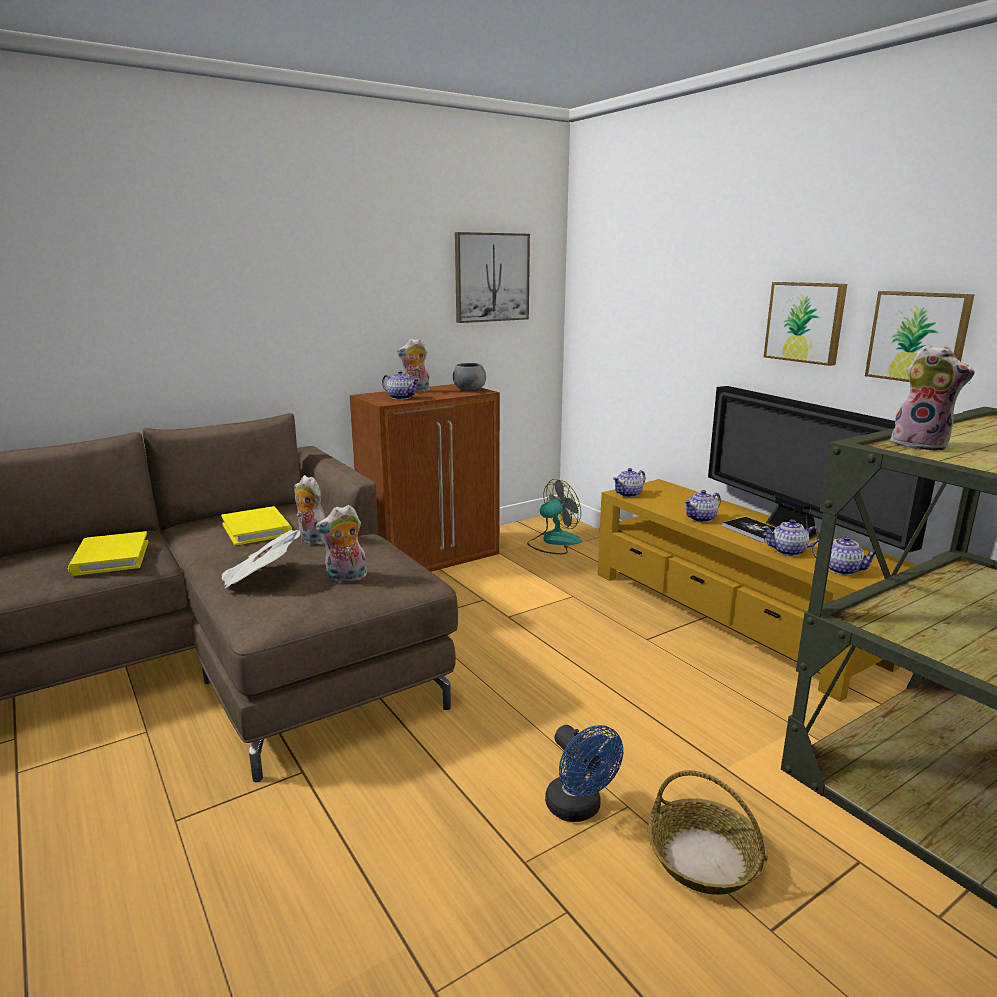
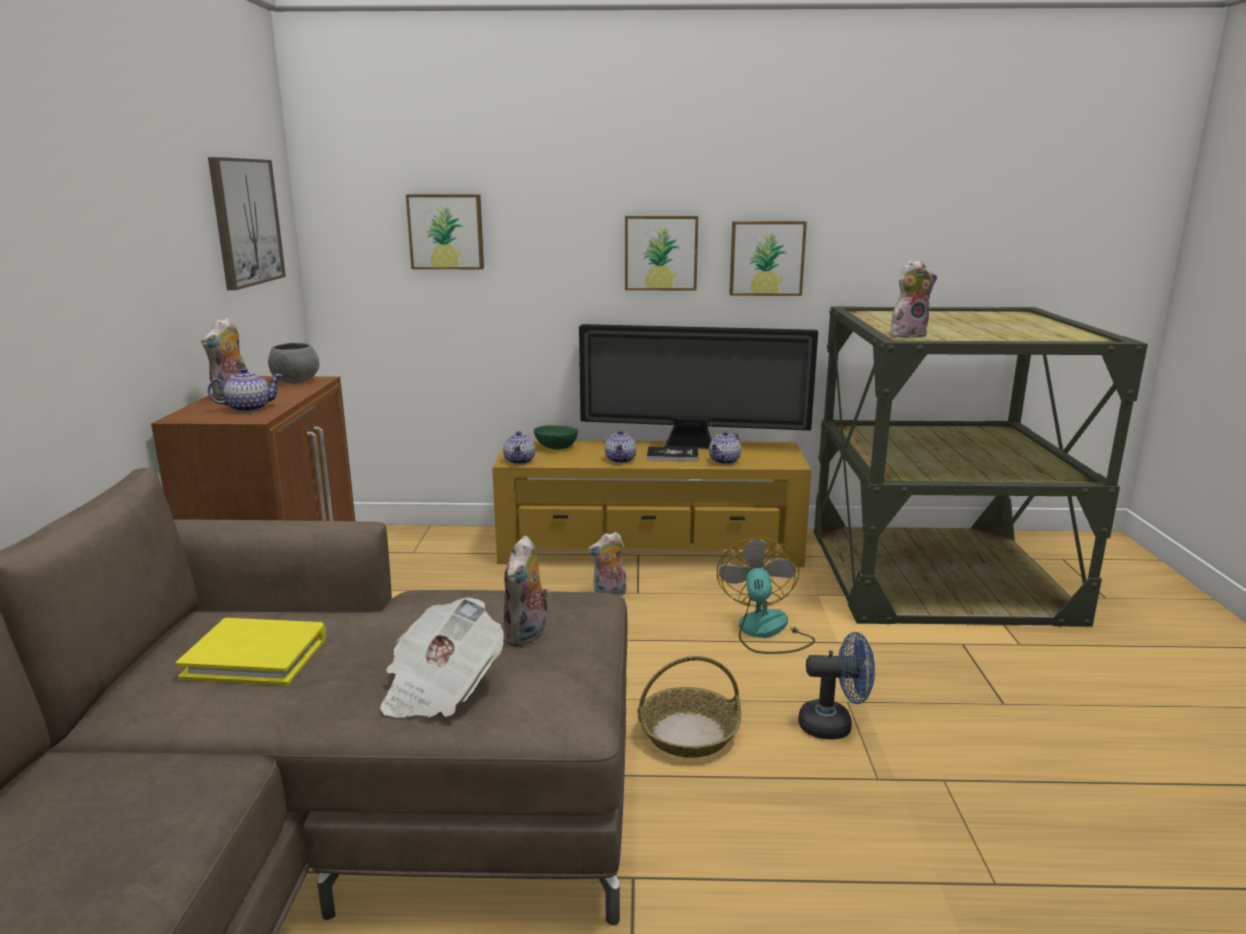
camera: 55 degrees left, 0 degrees up
yellow book [68,531,148,576] -> none
plush toy [294,475,326,546] -> plush toy moved to [588,532,627,596]
fan [527,479,582,554] -> fan moved to [717,538,815,654]
basket [648,770,768,895] -> basket moved to [637,656,741,758]
teapot [812,536,875,575] -> none
none -> picture [406,194,484,269]
none -> green bowl [534,425,578,449]

